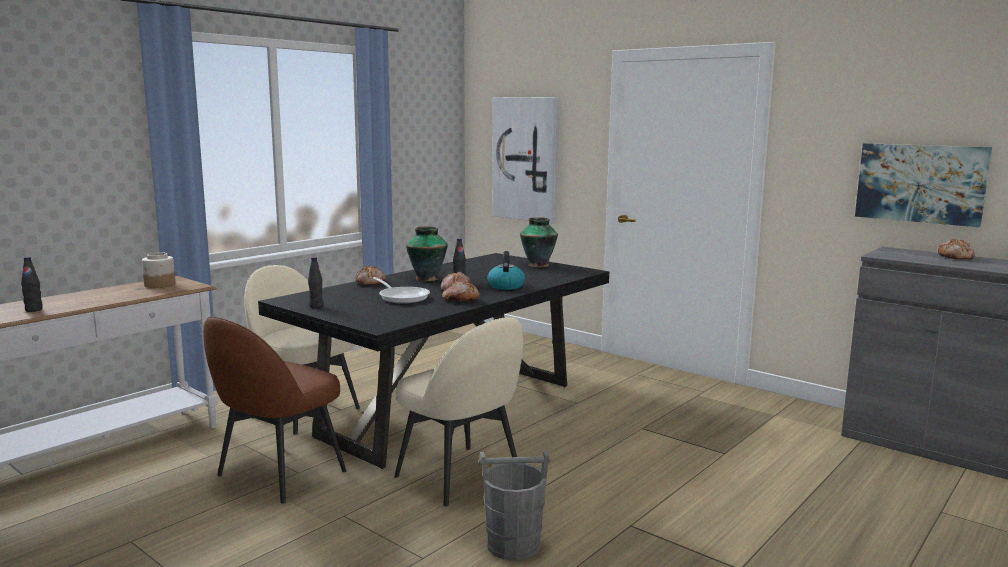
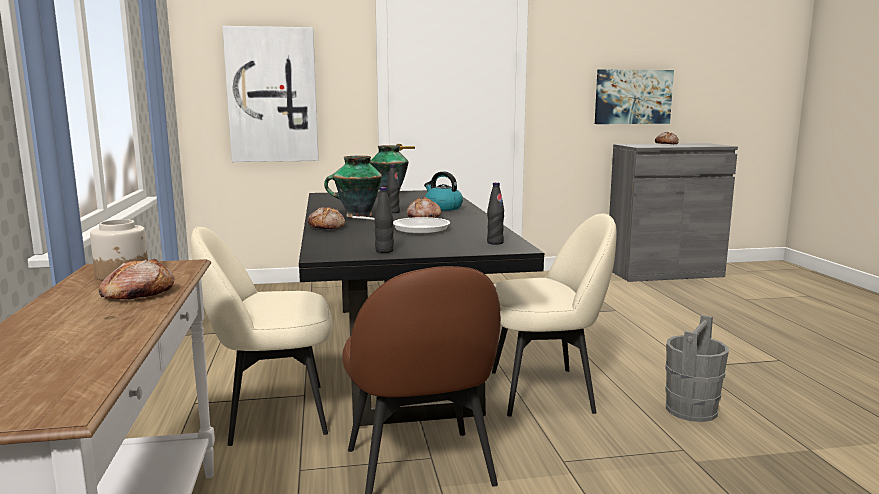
camera: 50 degrees left, 0 degrees up
black bottle [21,257,43,312] -> black bottle moved to [487,182,504,245]
bread [442,282,480,302] -> bread moved to [99,259,174,299]

